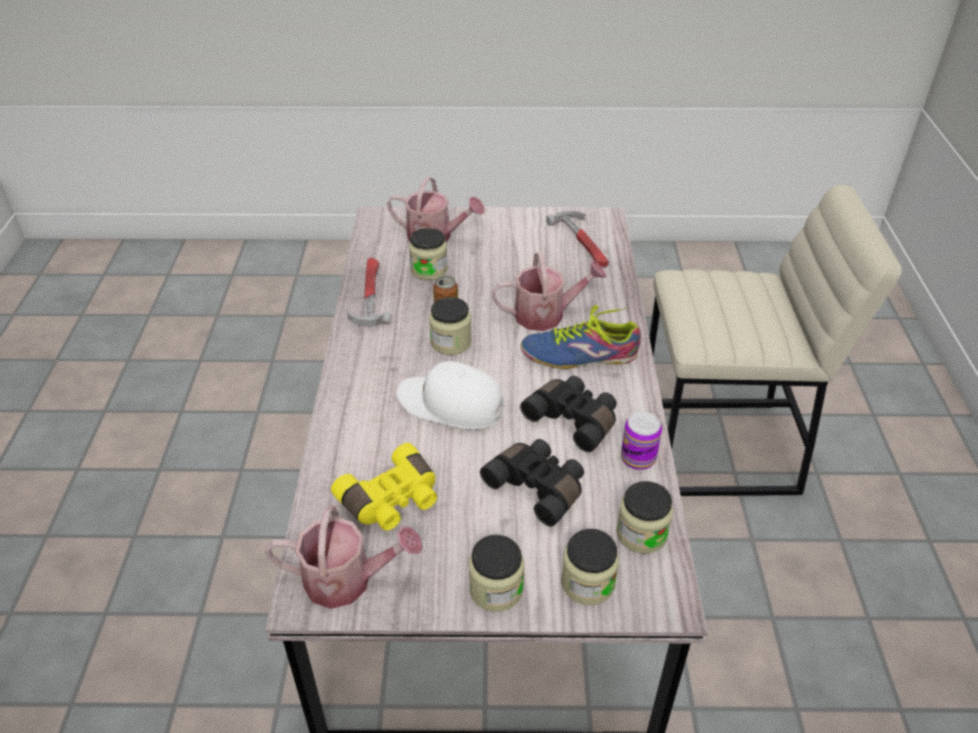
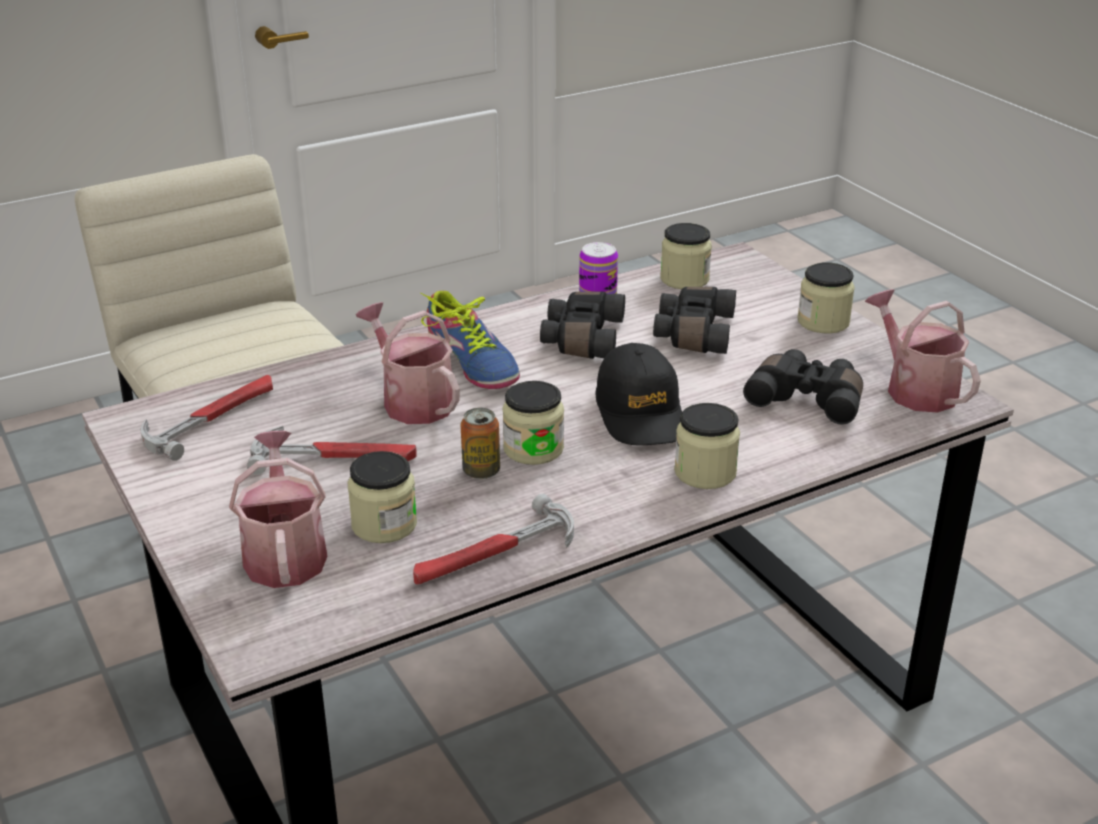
camera: 120 degrees left, 10 degrees down
yellow binoculars [331,443,437,531] -> black binoculars [743,349,863,425]
white cap [397,361,504,430] -> black cap [595,343,682,445]
jar [561,529,619,605] -> jar moved to [674,403,740,489]
none -> hammer [247,426,417,475]

